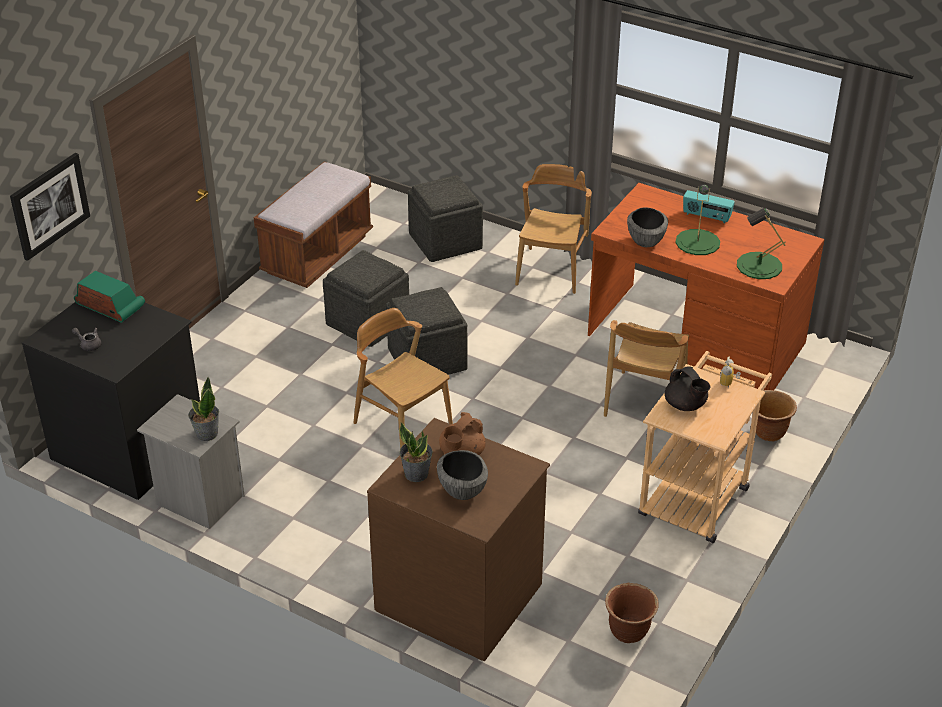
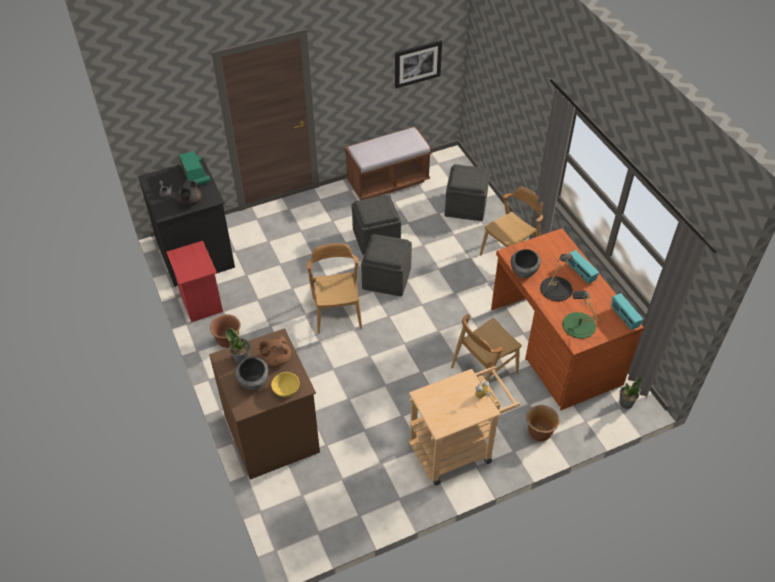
camera: 35 degrees right, 10 degrees up
picture [10,153,90,261] -> picture moved to [395,40,442,88]
grey nightstand [137,394,245,529] -> red nightstand [166,241,223,322]
potted plant [188,377,219,441] -> potted plant moved to [619,377,642,409]
brown planter [605,583,659,643] -> brown planter moved to [210,314,241,348]
black teapot [665,366,710,411] -> black teapot moved to [175,179,202,206]
green table lamp [676,184,720,255] -> black table lamp [540,253,573,301]
none -> yellow bowl [271,372,300,397]
none -> radio [611,293,643,330]

